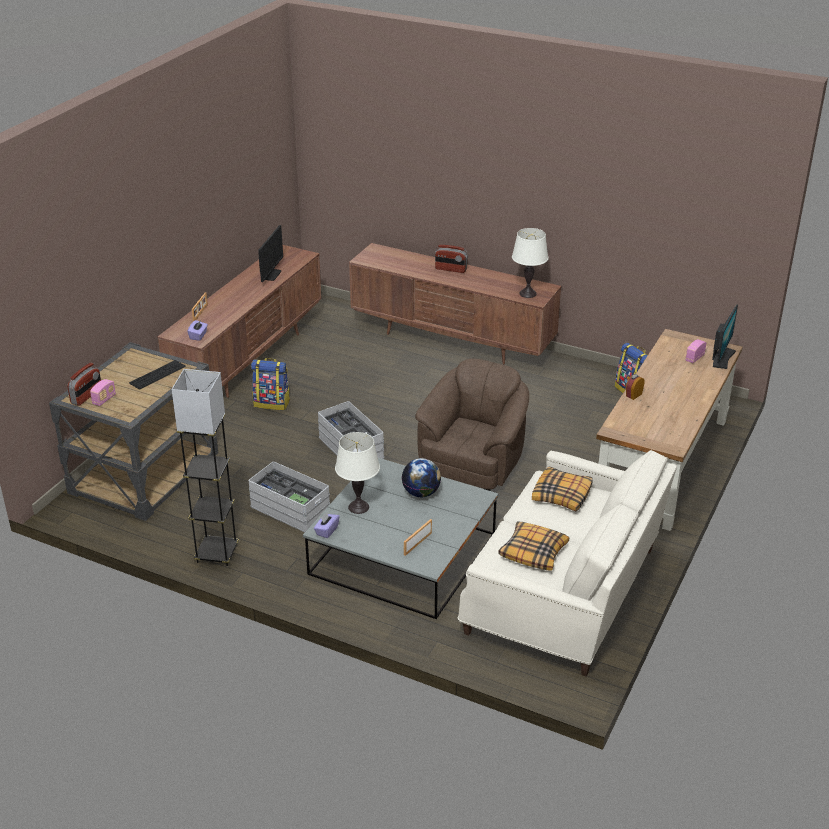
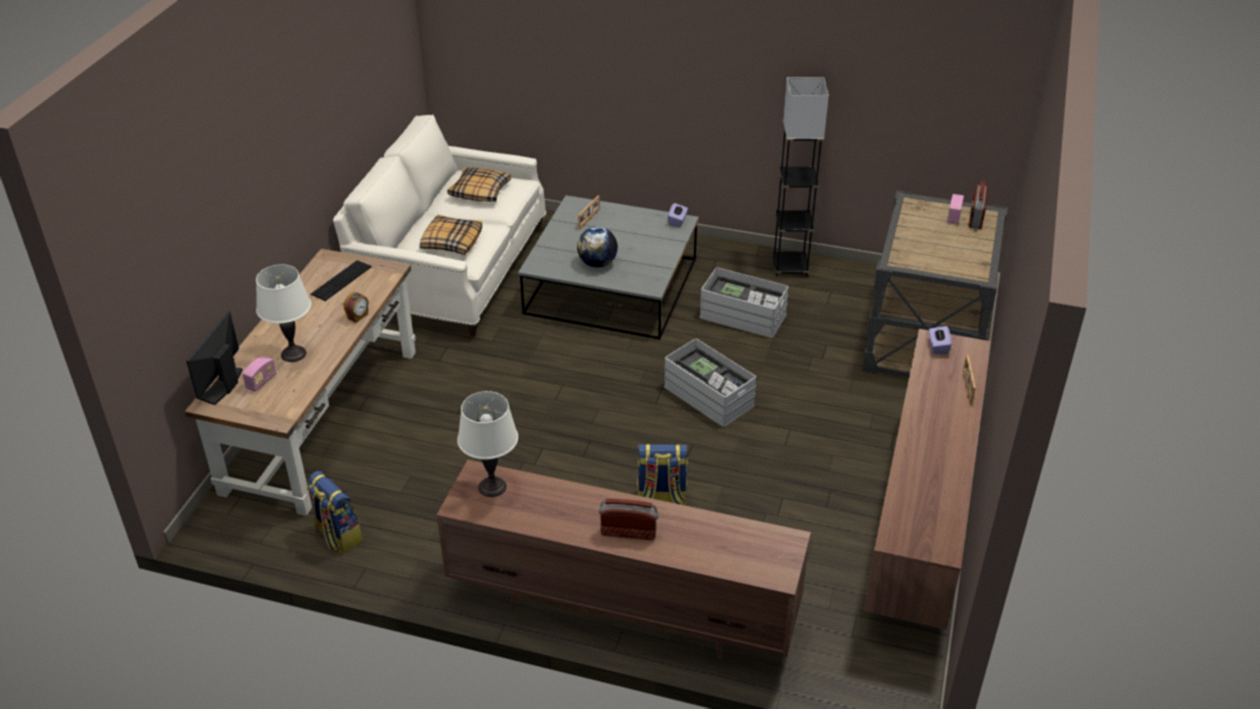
camera: 170 degrees right, 5 degrees up
keyboard [129,360,186,390] -> keyboard moved to [311,260,372,301]
backpack [251,358,290,410] -> backpack moved to [637,444,689,505]
monitor [258,225,283,282] -> none
white table lamp [335,432,380,514] -> white table lamp moved to [256,265,311,362]
brown armchair [415,359,529,491] -> none

